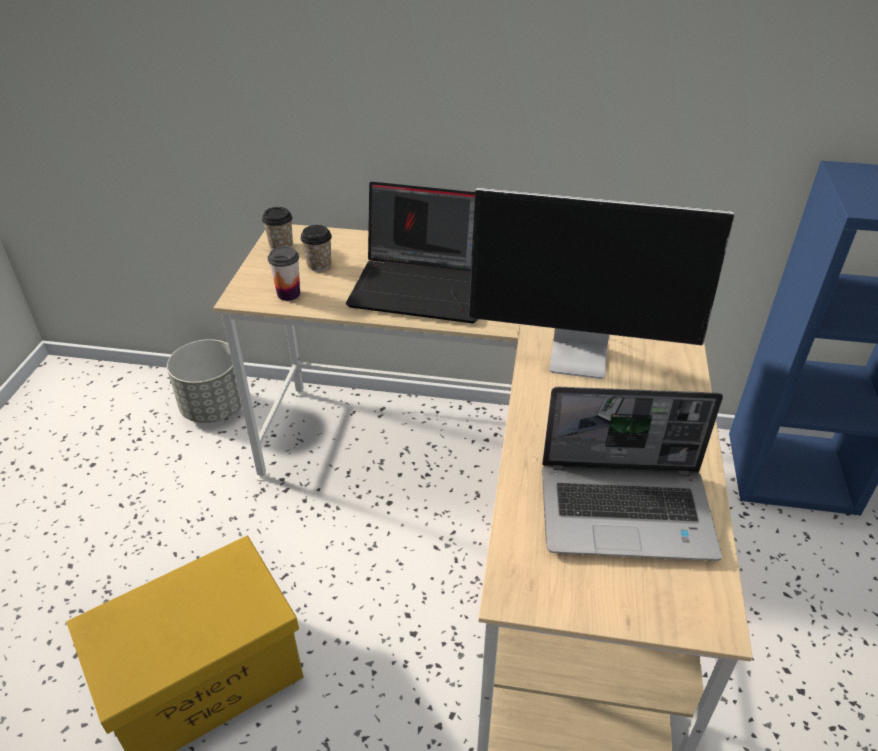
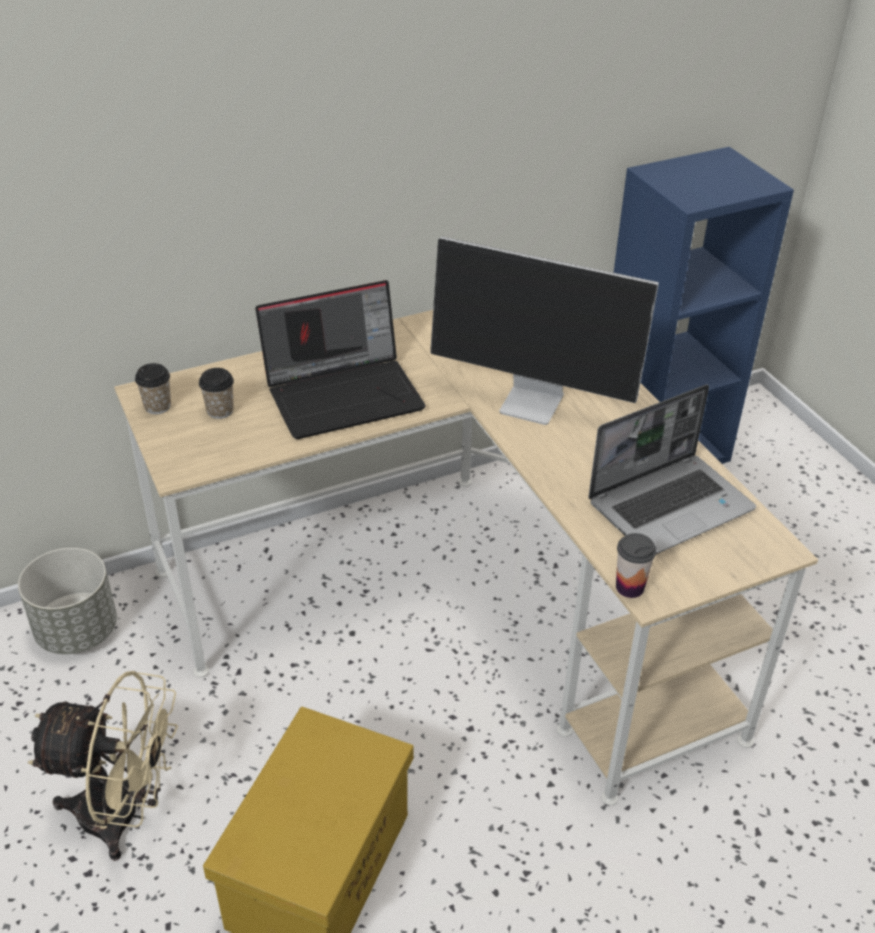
camera: 35 degrees left, 0 degrees up
cup [268,246,300,301] -> cup moved to [616,533,657,598]
monitor [468,188,734,379] -> monitor turned 45 degrees clockwise [430,236,659,425]
none -> beige fan [28,671,178,861]

